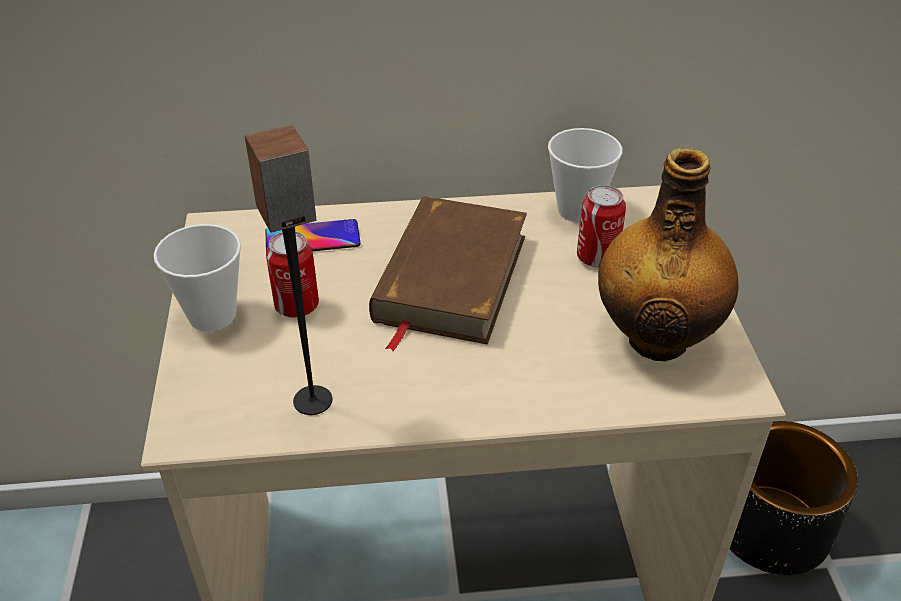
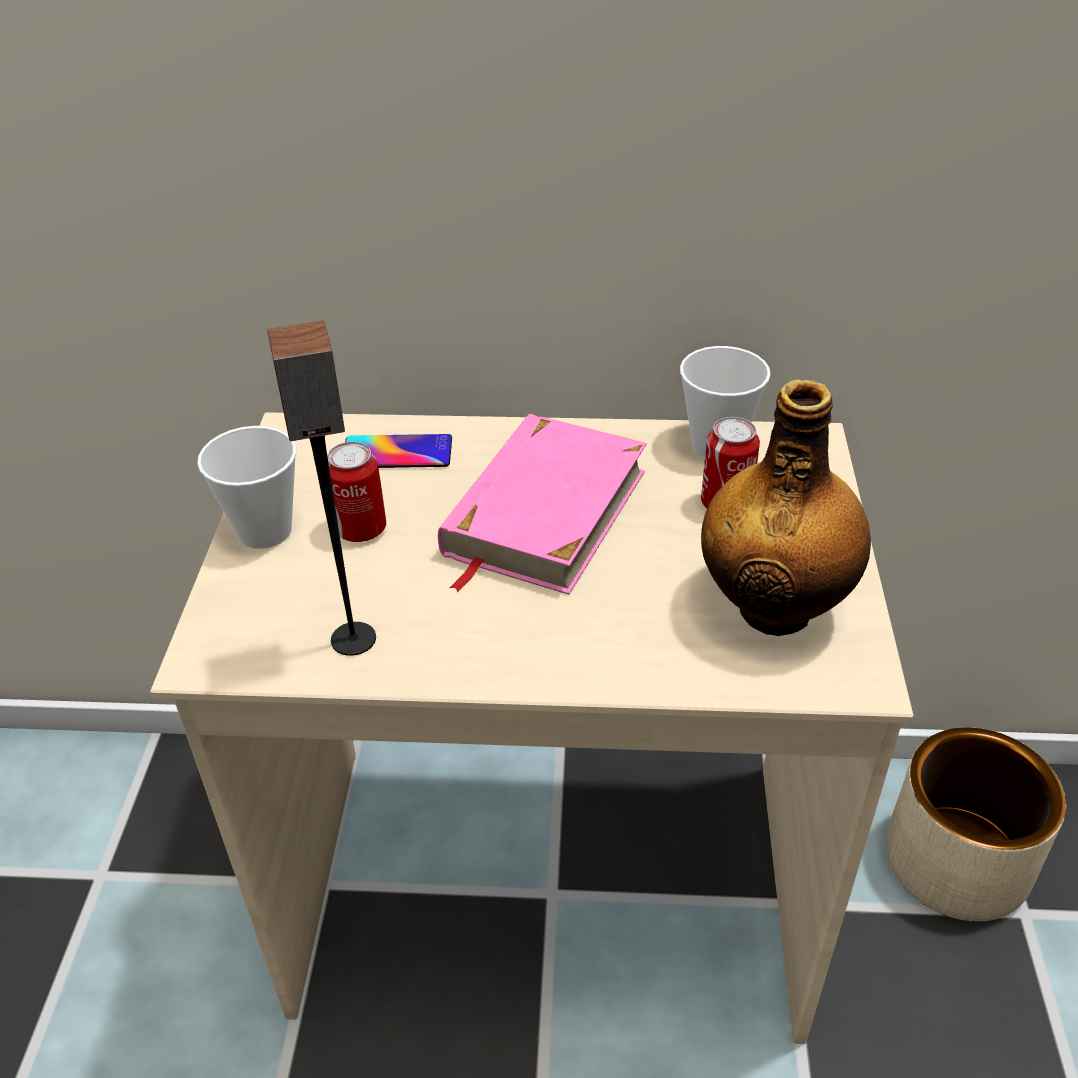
camera: 10 degrees right, 0 degrees up
brown book [369,196,527,351] -> pink book [438,414,647,595]
black planter [730,421,858,575] -> beige planter [886,727,1066,921]

